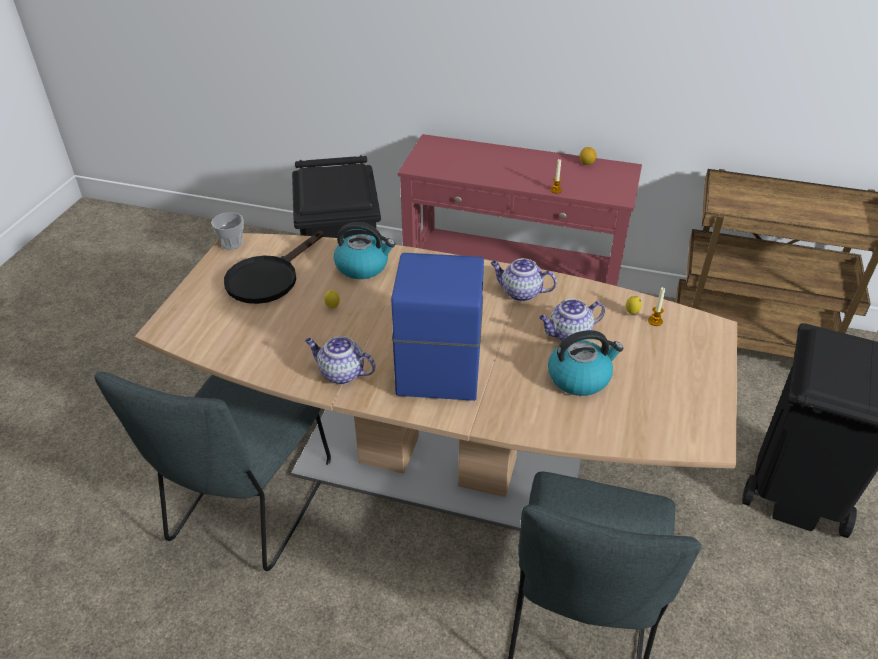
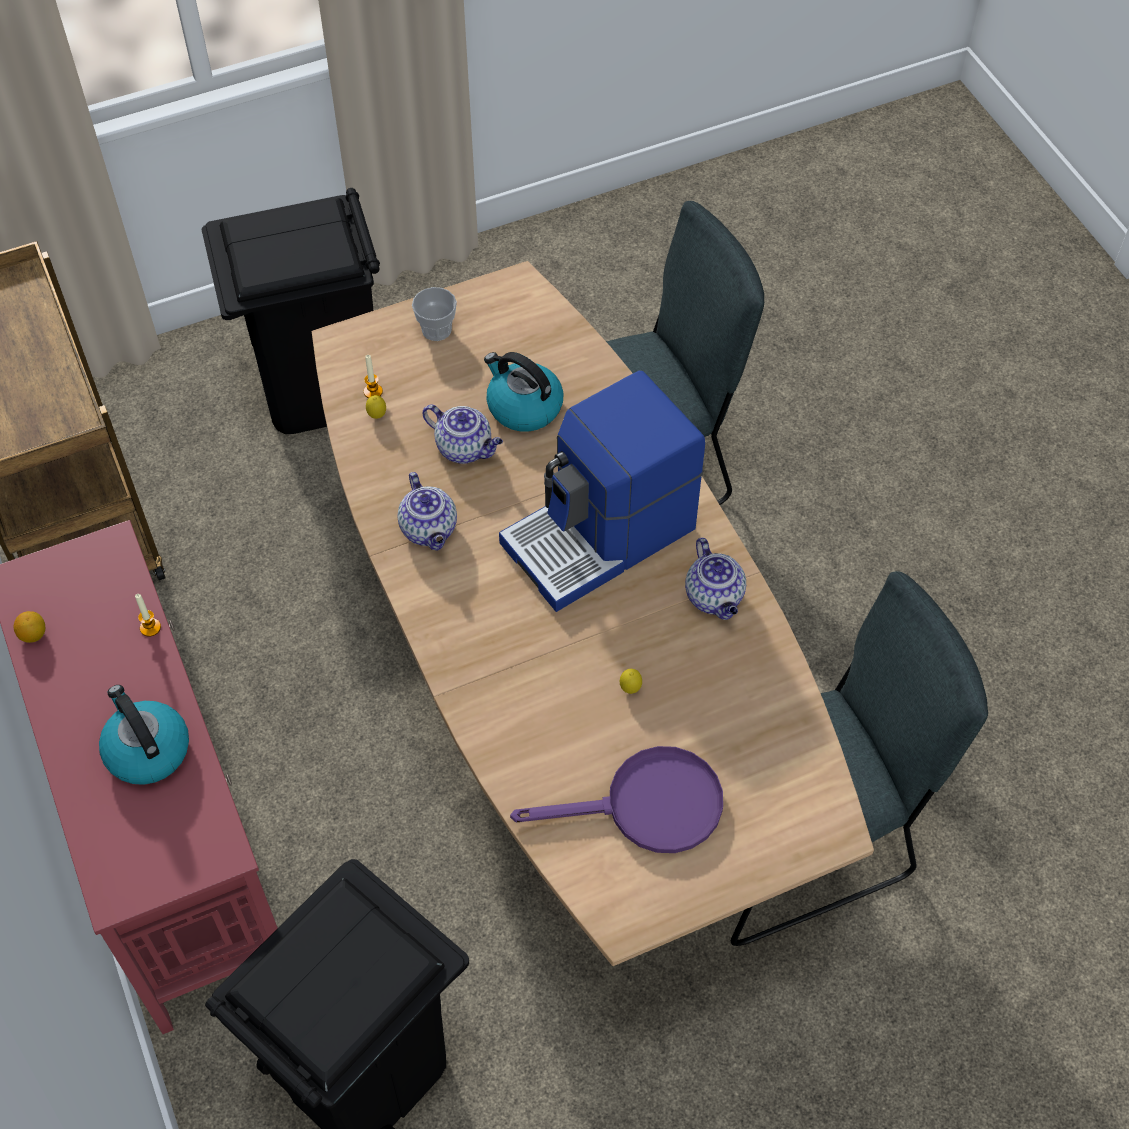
camera: 130 degrees left, 15 degrees up
cup [211,212,244,250] -> cup moved to [412,287,457,341]
black frying pan [224,231,323,304] -> purple frying pan [510,746,723,853]
kettle [334,222,395,279] -> kettle moved to [99,685,189,785]

